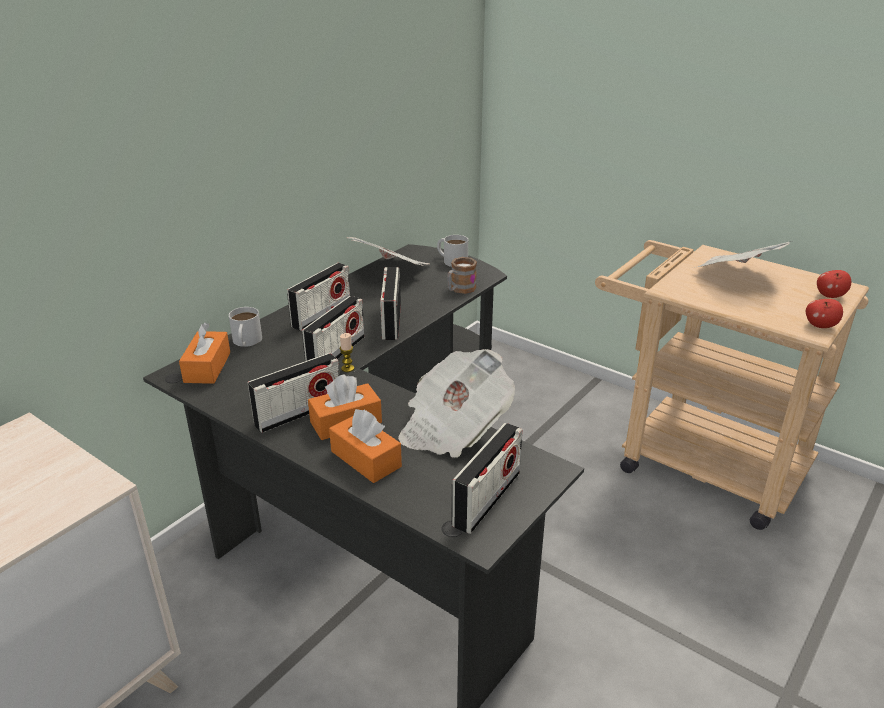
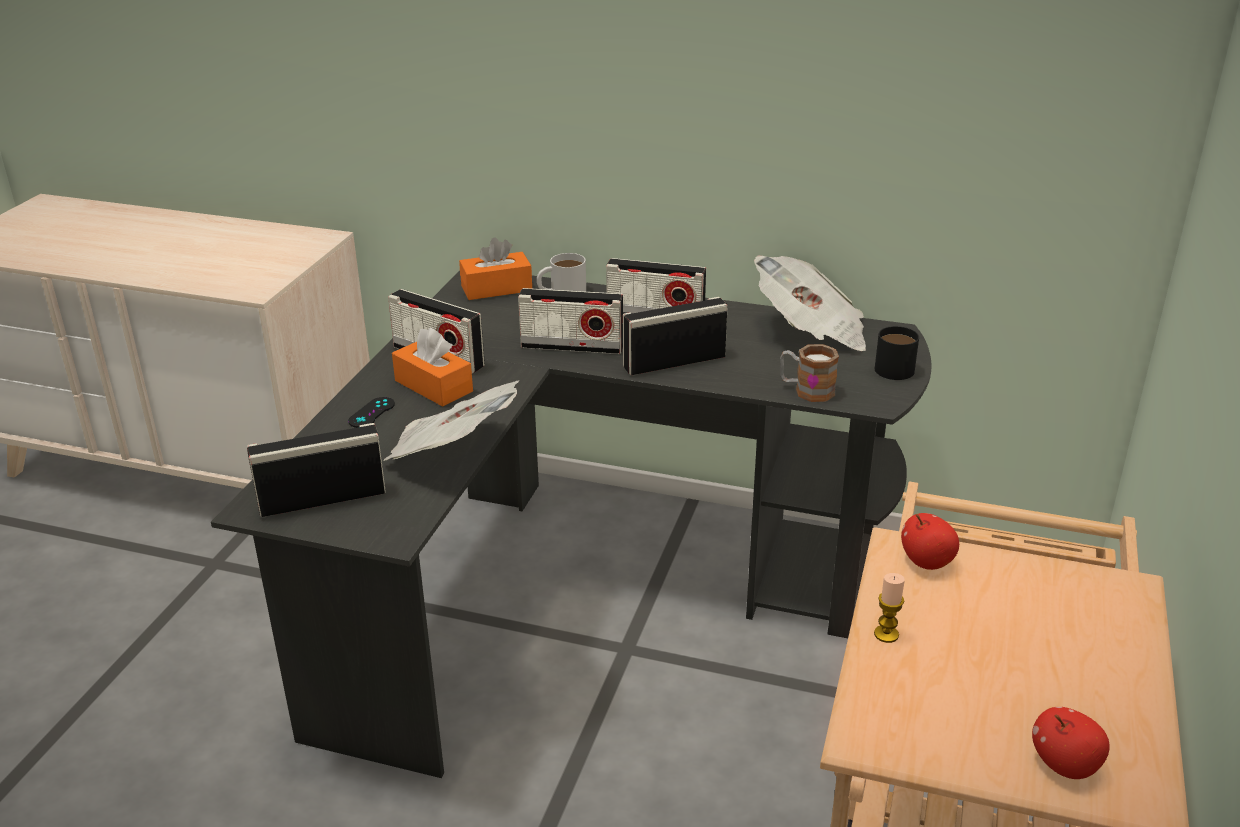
camera: 70 degrees right, 0 degrees up
orange tissue box [329,409,402,483] -> black game controller [348,397,395,428]
candle [340,333,354,372] -> candle moved to [874,573,905,643]
white mug [437,235,468,267] -> black mug [875,326,919,380]
radio [451,423,522,534] -> radio turned 150 degrees clockwise [247,423,386,517]
newspaper [694,241,791,268] -> none
apple [806,299,843,328] -> apple moved to [901,513,959,570]

